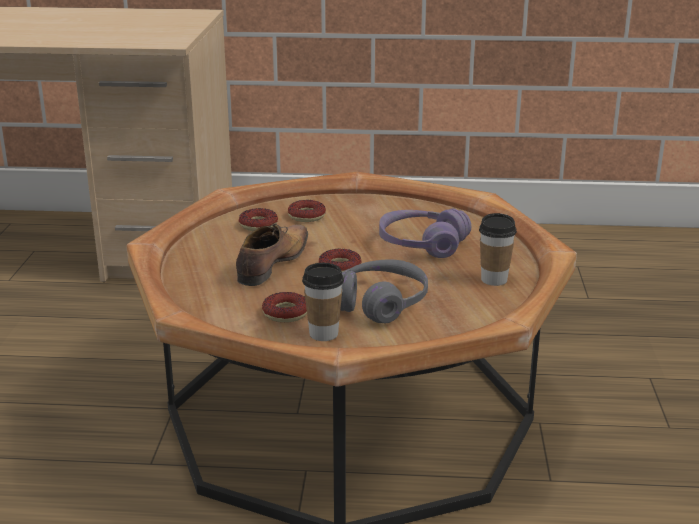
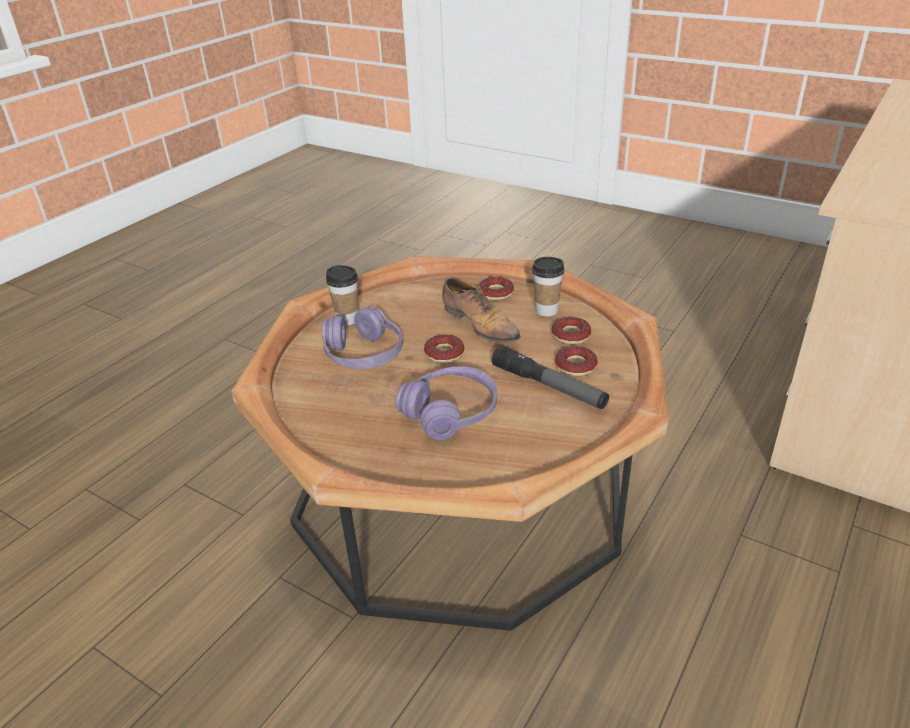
camera: 120 degrees right, 10 degrees up
donut [262,292,307,323] -> donut moved to [479,277,514,301]
grey headphones [340,260,428,323] -> purple headphones [322,307,403,369]
cup [479,213,517,286] -> cup moved to [532,257,564,317]
none -> flashlight [492,345,609,409]

